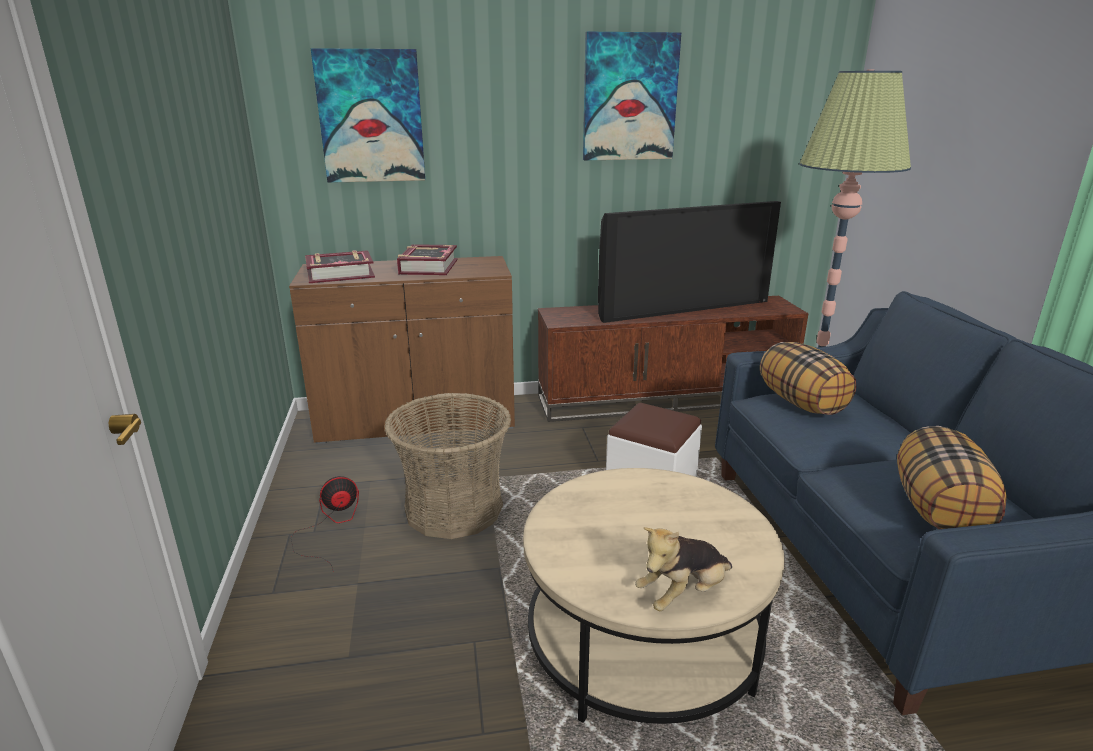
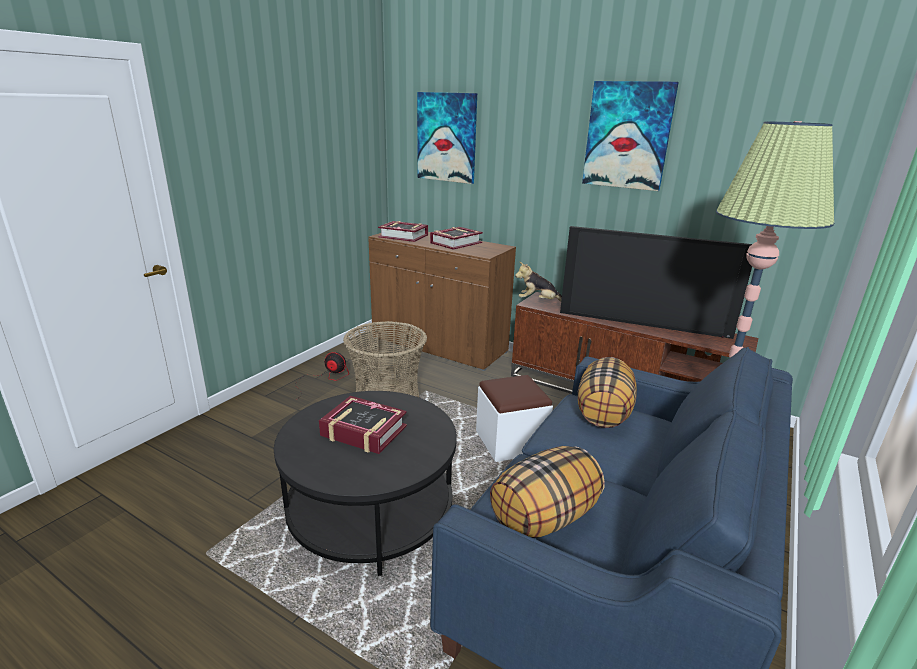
camera: 40 degrees right, 0 degrees up
beige coffee table [523,468,785,724] -> black coffee table [274,391,457,576]
plush toy [635,527,732,611] -> plush toy moved to [515,262,562,302]
none -> book [319,396,407,454]

